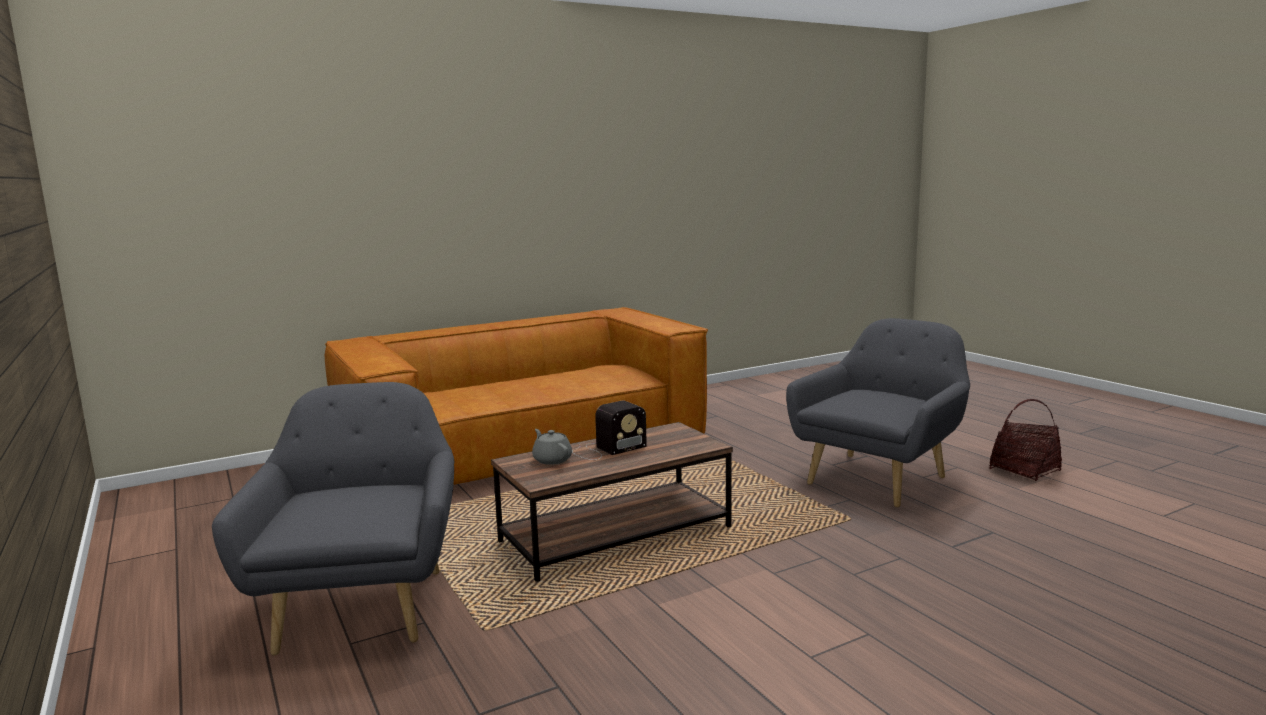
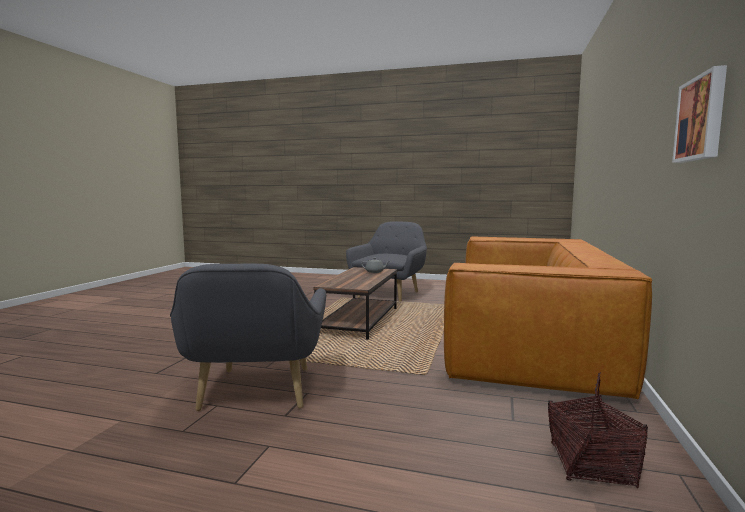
camera: 135 degrees right, 5 degrees down
grey armchair [212,382,454,656] -> grey armchair turned 105 degrees counterclockwise [346,221,427,302]
radio [572,401,647,460] -> none
basket [989,399,1062,481] -> basket moved to [548,372,648,488]
none -> picture [672,65,727,163]

